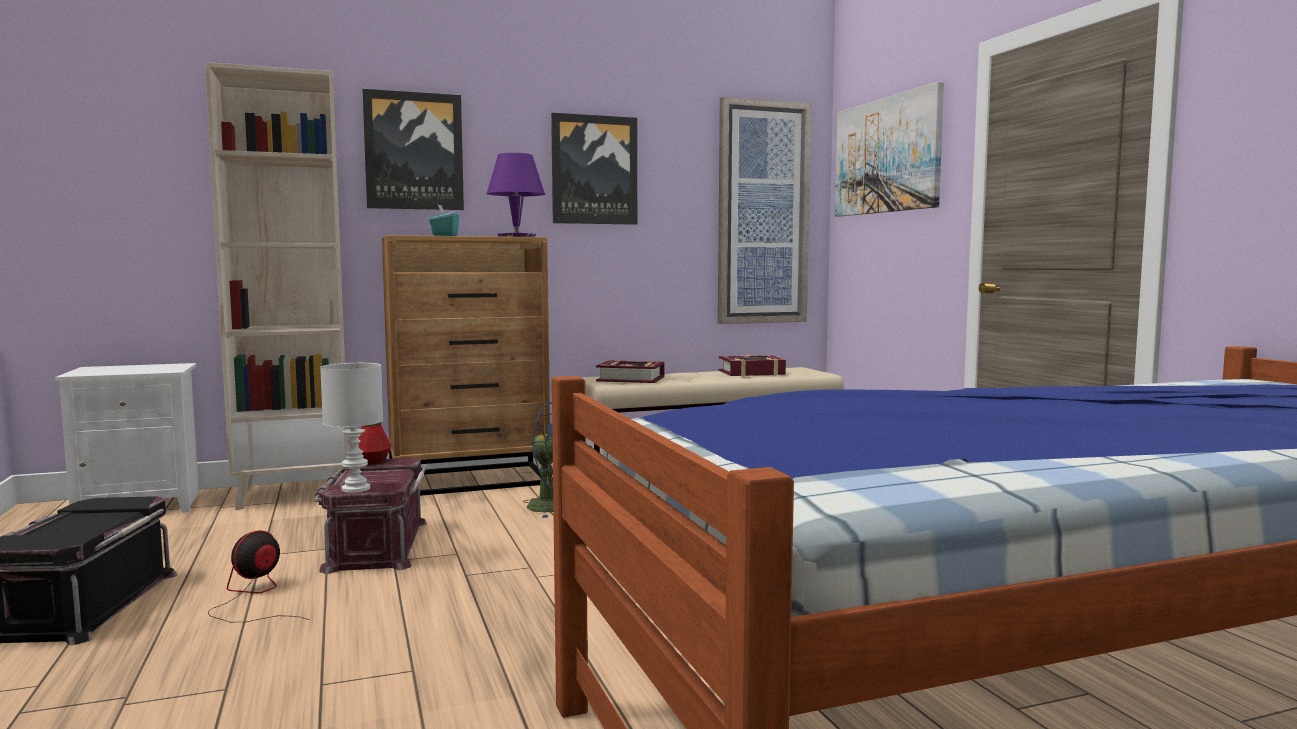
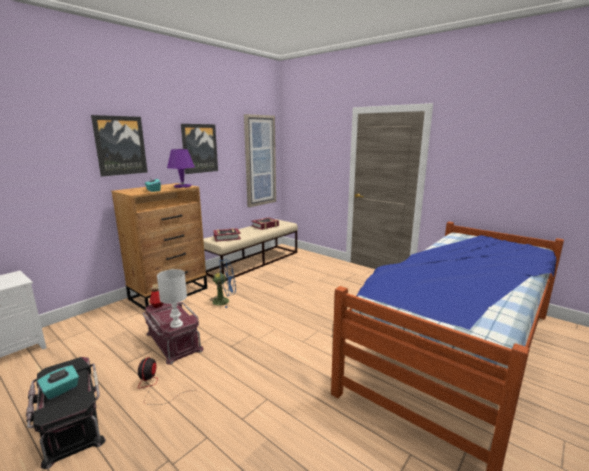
camera: 30 degrees left, 10 degrees up
beige bookcase [205,62,349,510] -> none
picture [835,81,944,217] -> none
none -> turquoise tissue box [37,365,79,400]

